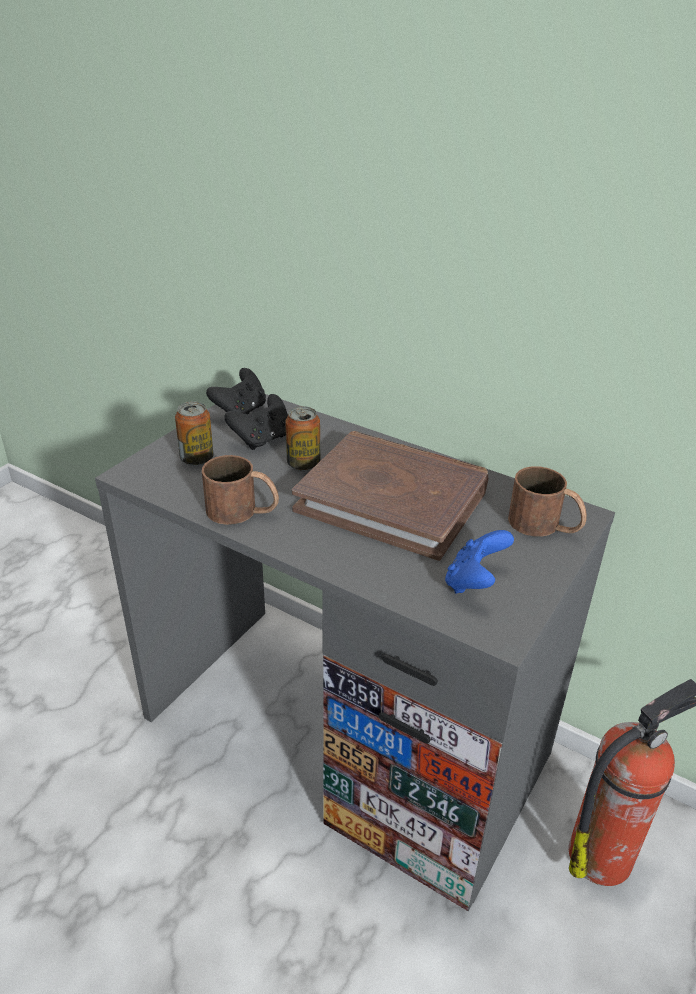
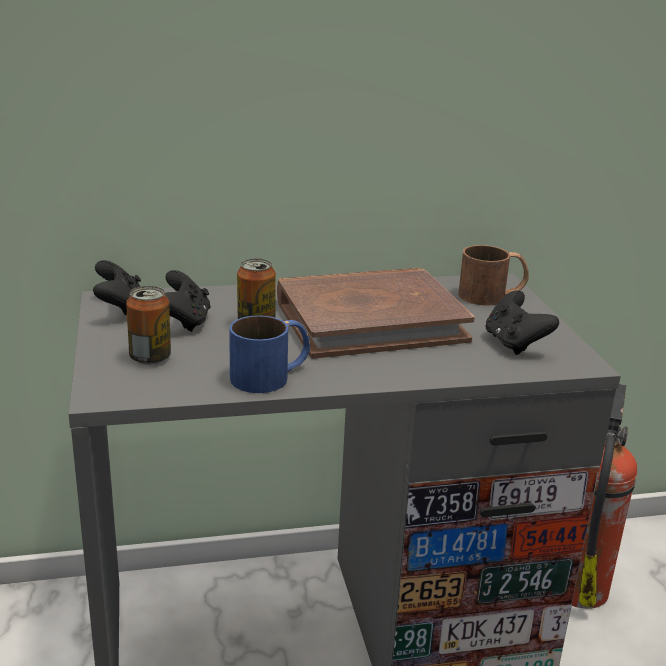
camera: 45 degrees left, 10 degrees down
brown mug [202,455,279,525] -> blue mug [229,315,310,393]
blue game controller [445,530,514,593] -> black game controller [485,290,559,355]

